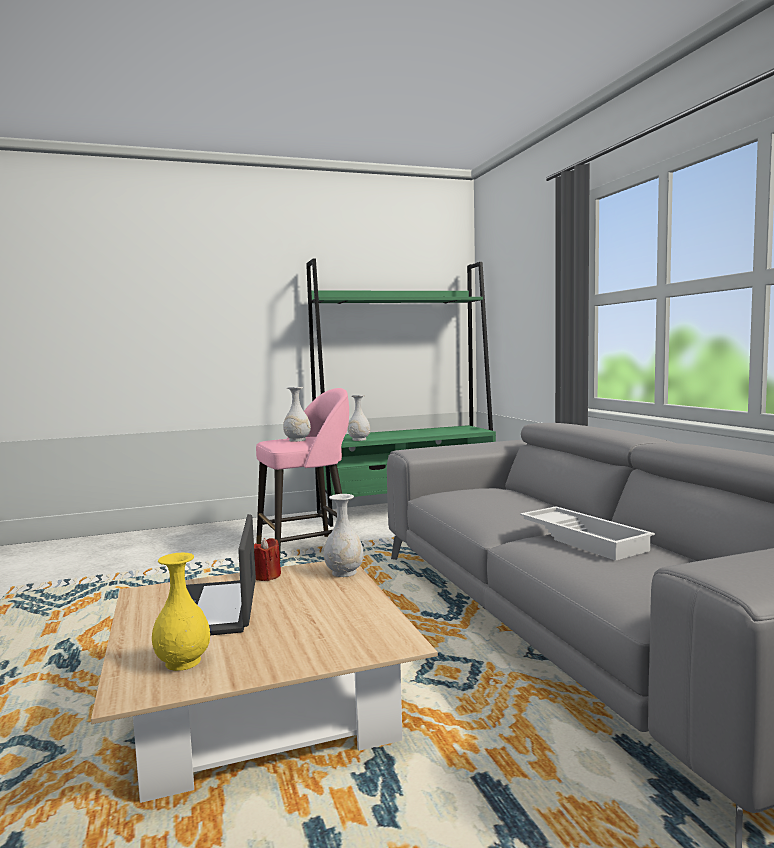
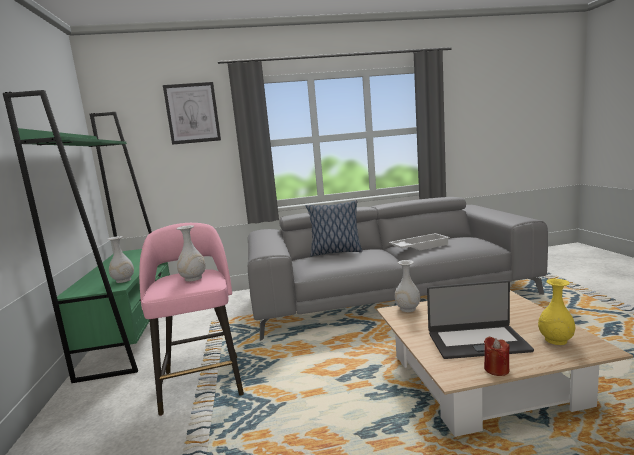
camera: 80 degrees left, 5 degrees up
red candle [254,538,281,581] -> red candle moved to [484,336,509,376]
none -> picture [163,82,221,145]
none -> pillow [305,200,362,257]

